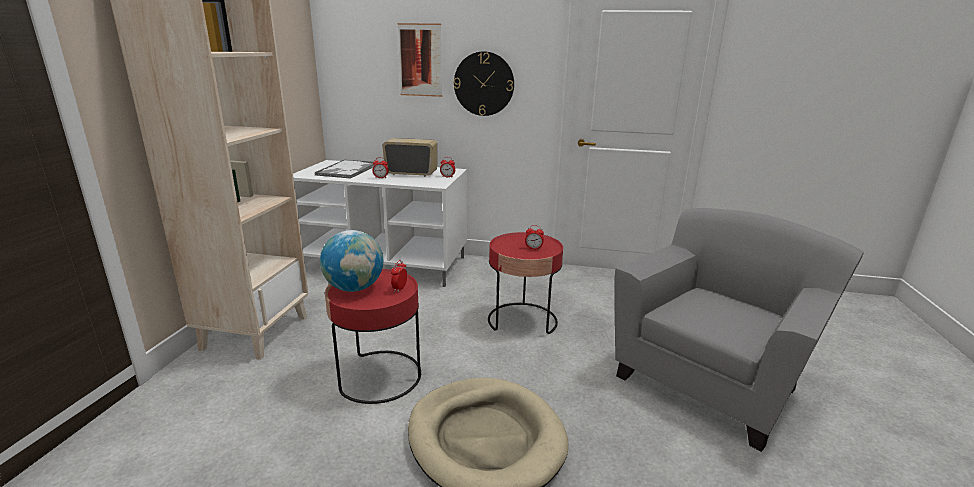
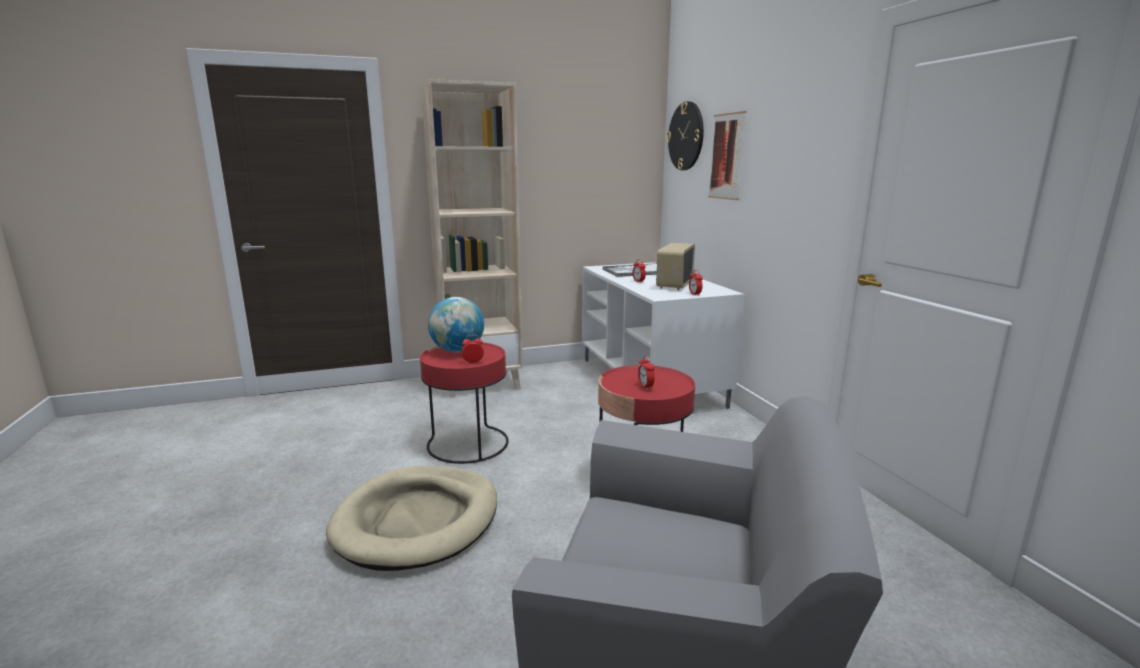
camera: 60 degrees right, 5 degrees down
radio [382,138,437,177] -> radio turned 135 degrees counterclockwise [656,243,695,290]
wall clock [454,51,514,116] -> wall clock moved to [666,101,704,170]

